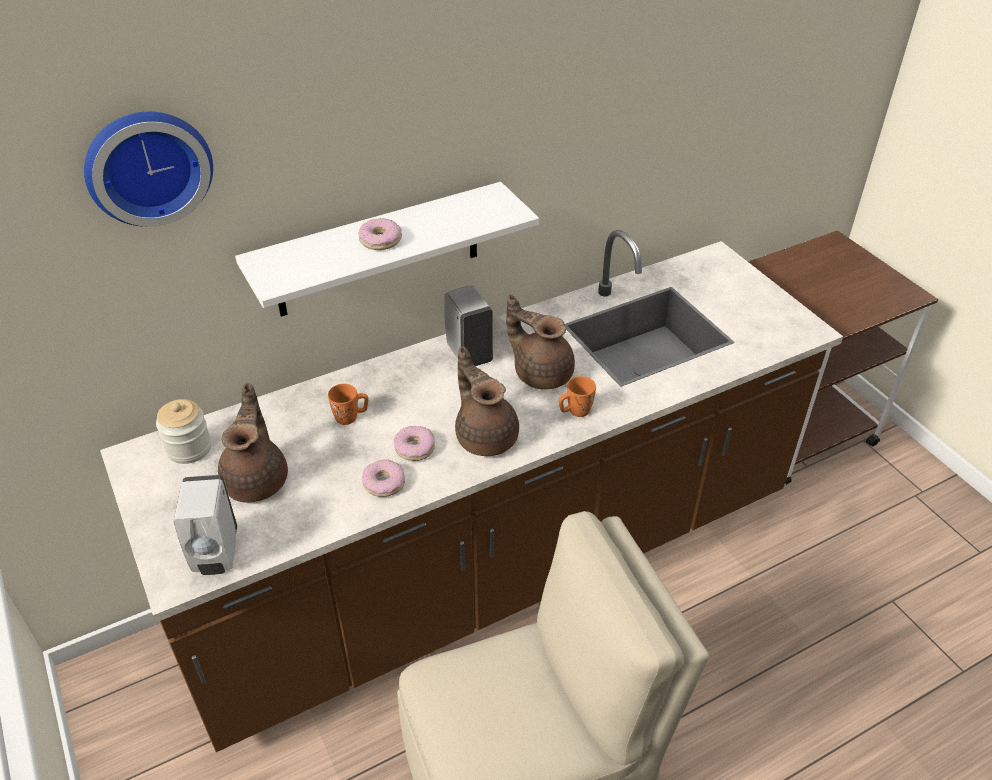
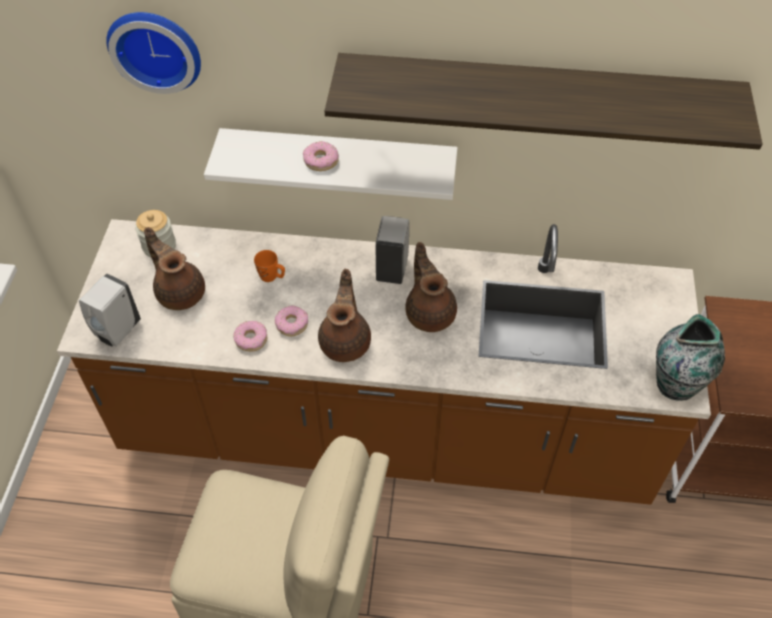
camera: 35 degrees right, 10 degrees up
brown teapot [218,383,288,503] -> brown teapot turned 75 degrees counterclockwise [144,227,205,310]
orange mug [559,376,596,417] -> none
none -> shelf [325,53,763,150]
none -> vase [656,314,725,401]

